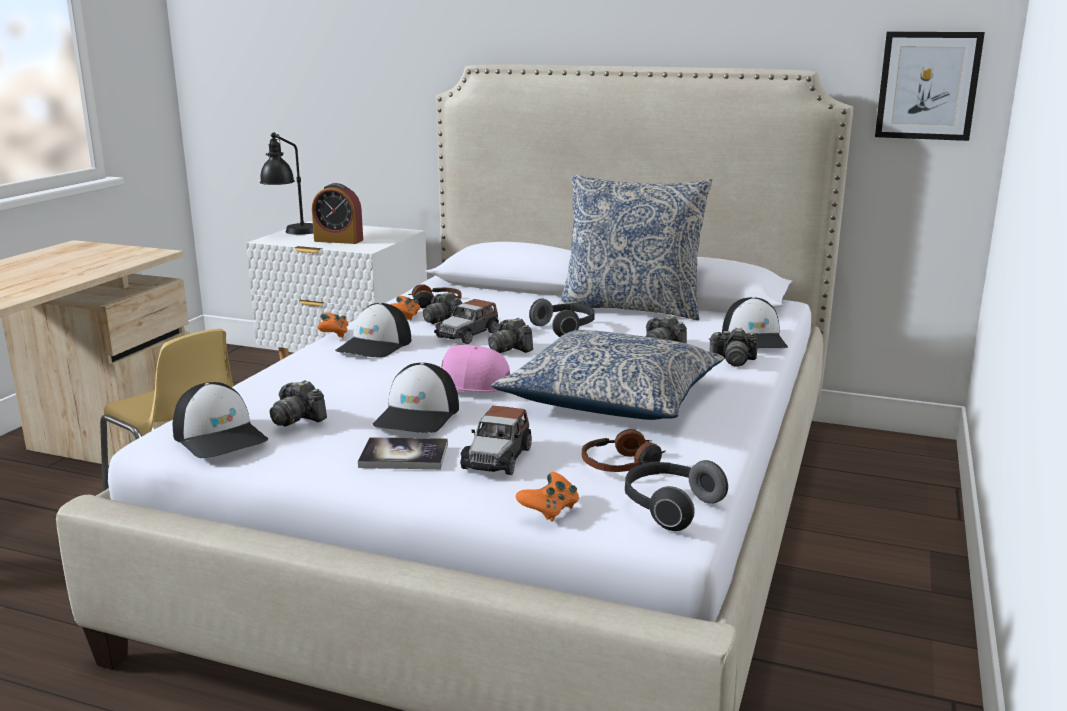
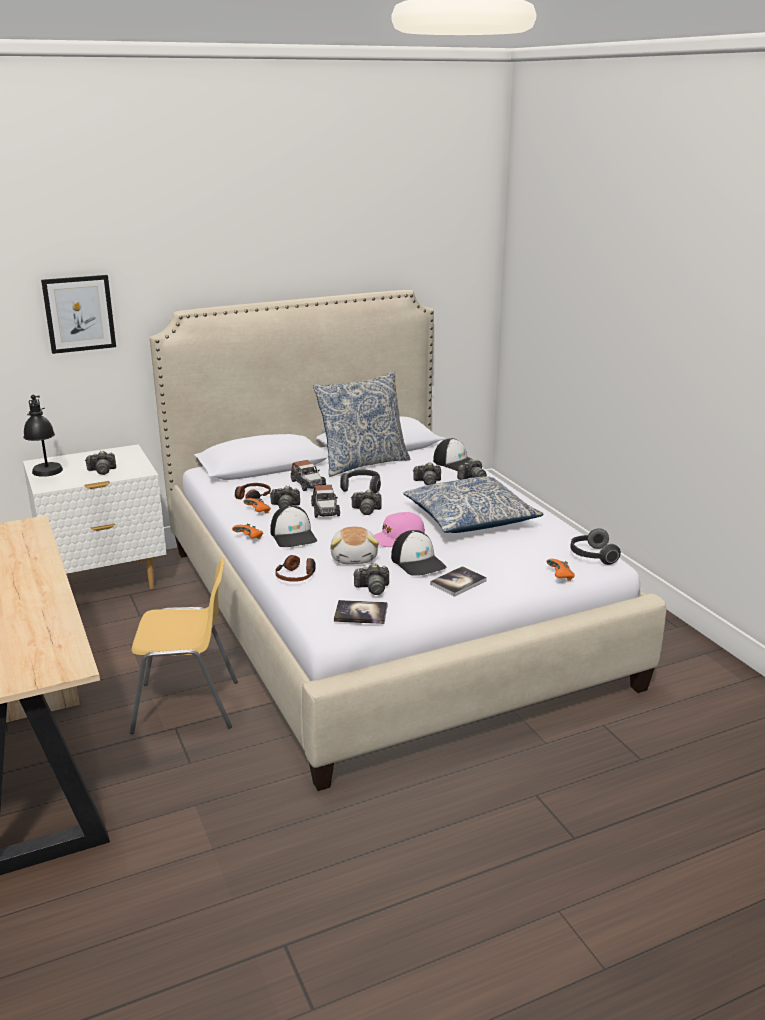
camera: 45 degrees left, 5 degrees up
cap [173,382,268,458] -> book [334,600,387,624]
alarm clock [312,183,363,244] -> camera [85,451,116,475]
toy car [460,406,532,475] -> toy car moved to [291,460,326,491]
headphones [582,429,665,472] -> headphones moved to [275,555,316,582]
picture [875,32,985,141] -> picture moved to [41,275,116,354]
none -> plush toy [330,527,379,564]

